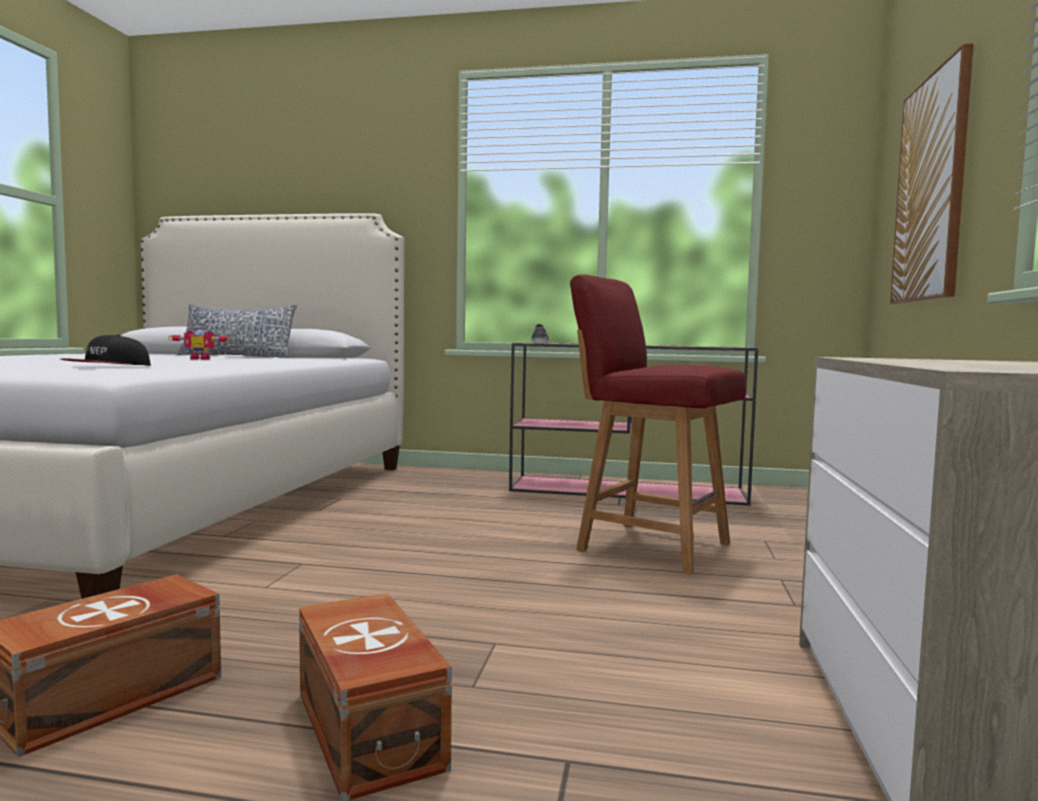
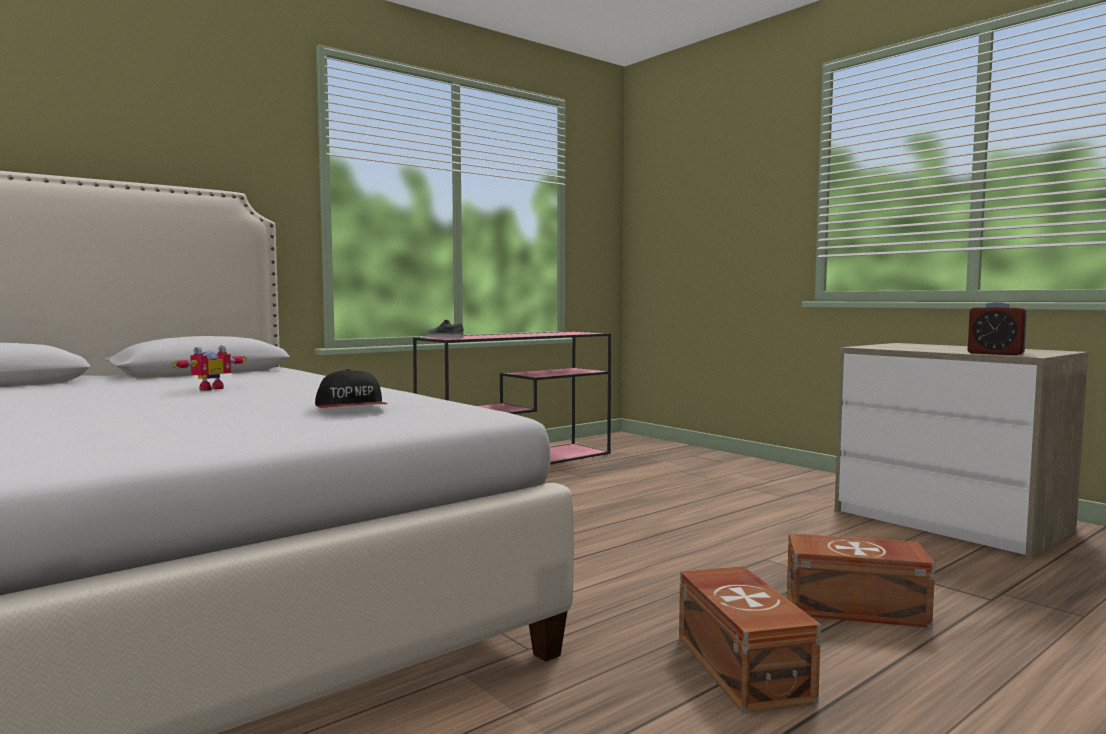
camera: 50 degrees left, 0 degrees up
pillow [177,304,297,358] -> none
red chair [570,274,746,574] -> none
picture [890,44,974,304] -> none
none -> alarm clock [968,302,1027,355]

